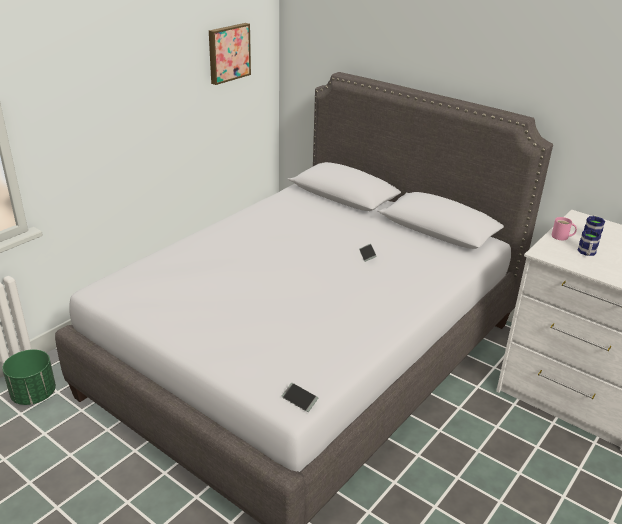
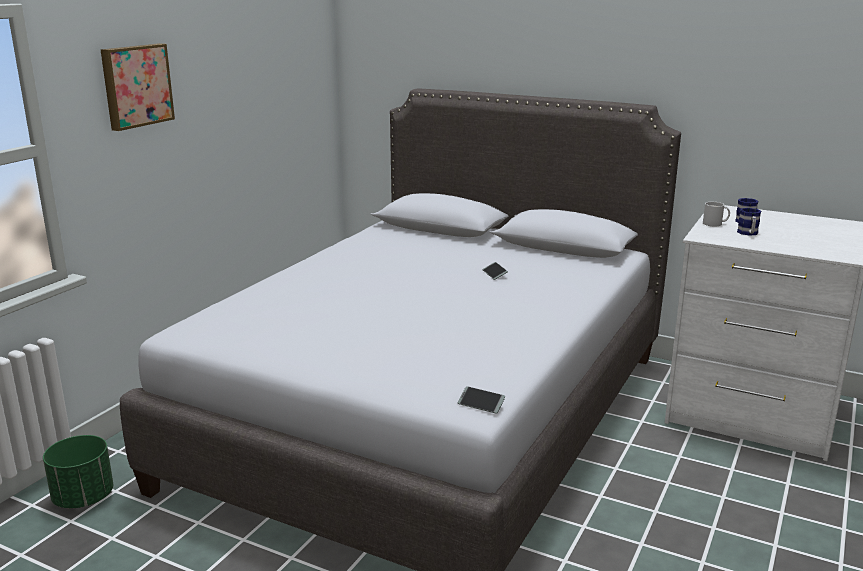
camera: 10 degrees left, 10 degrees down
picture [209,23,251,85] -> picture moved to [101,43,175,131]
pink mug [552,217,577,240] -> white mug [703,202,730,227]

